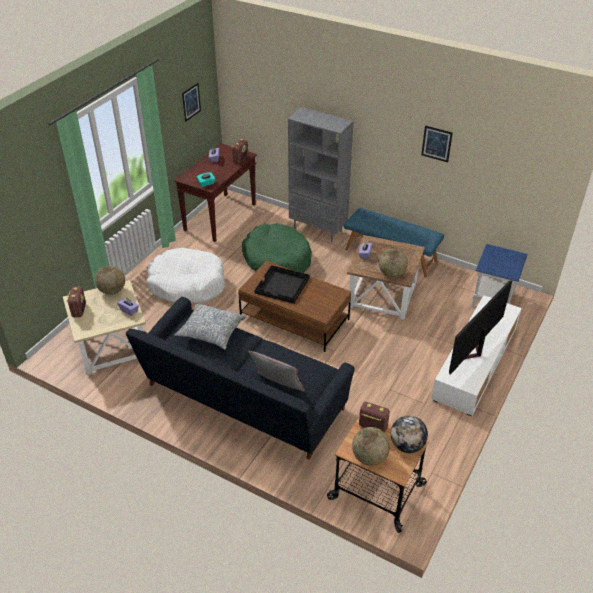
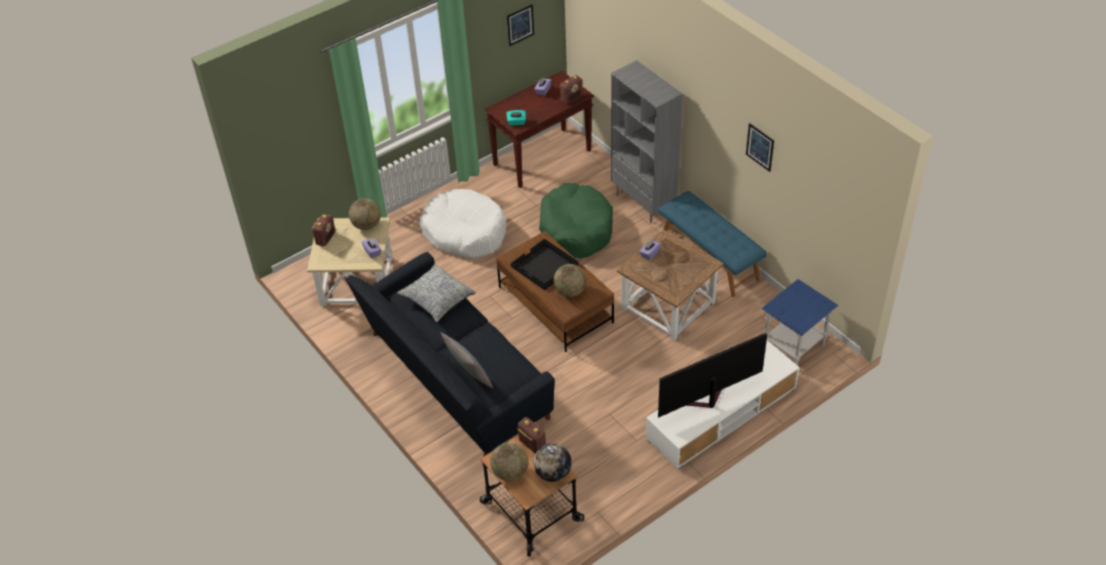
camera: 25 degrees right, 5 degrees up
globe [379,249,408,278] -> globe moved to [554,264,587,297]

